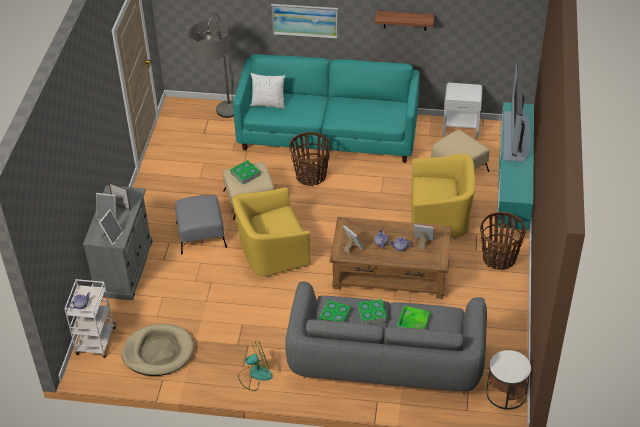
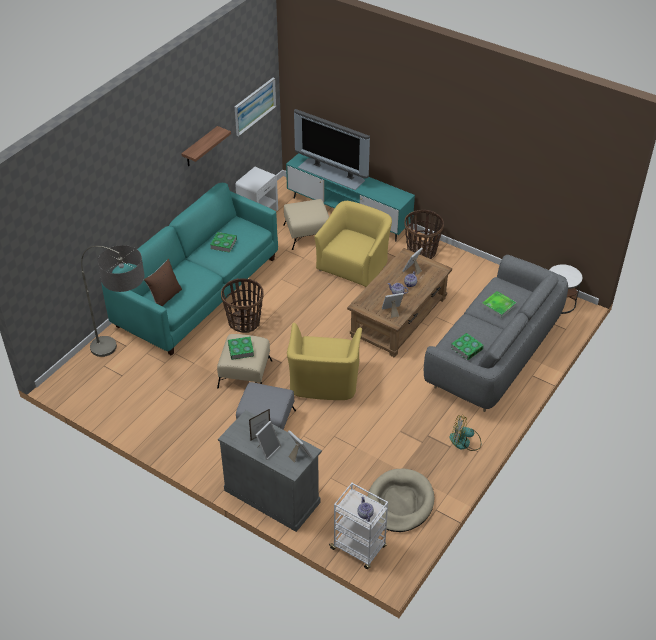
camera: 65 degrees left, 0 degrees up
fan [238,341,273,391] -> fan turned 90 degrees counterclockwise [450,415,481,451]
white pillow [250,73,285,109] -> brown pillow [144,259,182,306]
picture [271,4,338,39] -> picture moved to [235,77,277,136]
book [358,299,387,324] -> book moved to [210,232,237,253]

